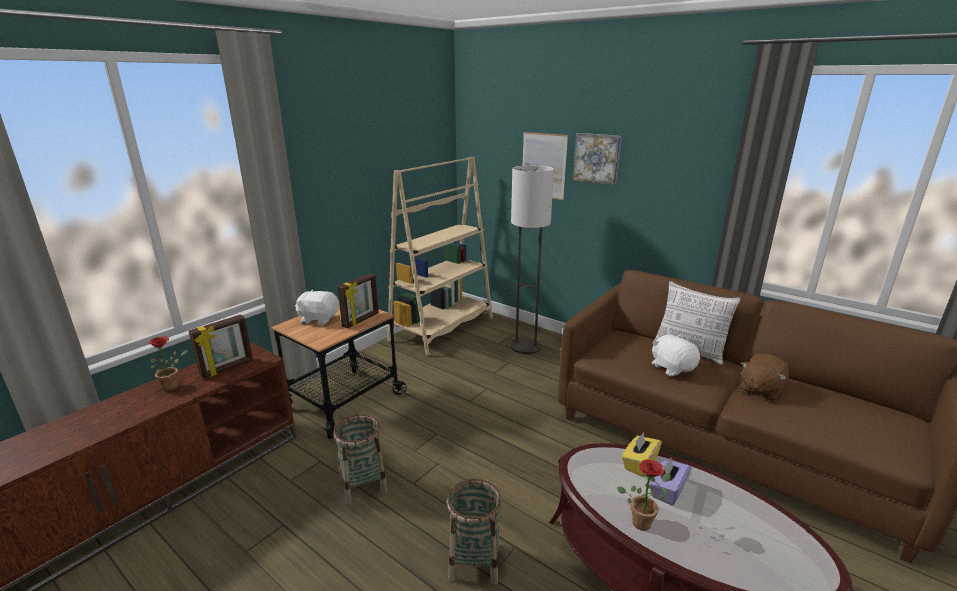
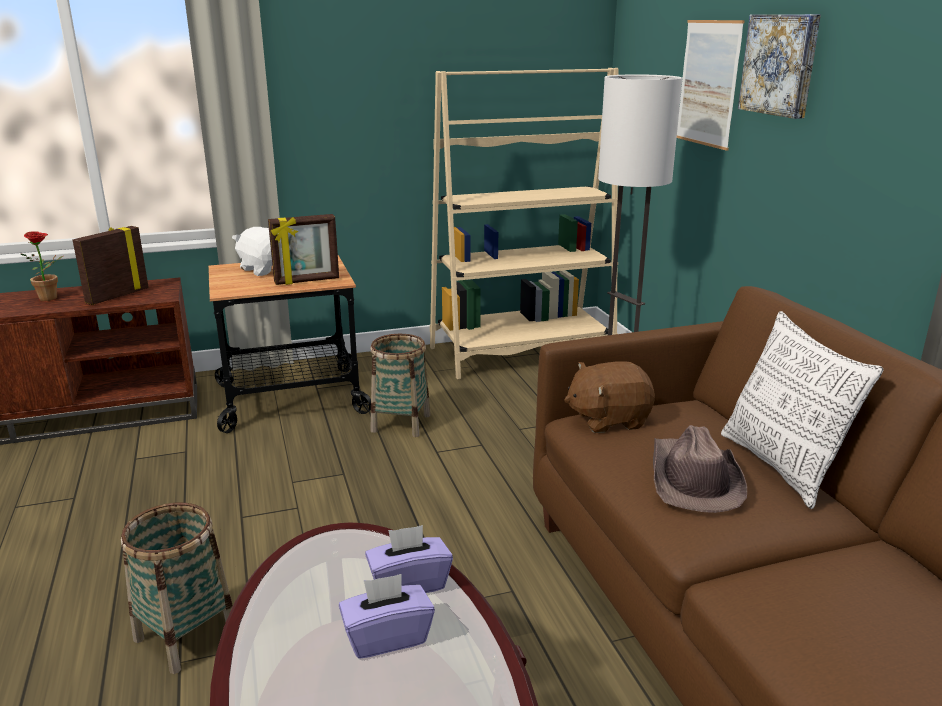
camera: 35 degrees right, 0 degrees up
picture frame [189,315,253,379] -> picture frame turned 135 degrees clockwise [72,226,149,305]
basket [334,414,387,504] -> basket moved to [370,334,431,437]
potted plant [617,459,671,531] -> none
yellow tissue box [622,432,662,477] -> purple tissue box [365,525,453,593]
white plush toy [652,334,700,376] -> brown hat [653,425,747,513]
brown plush toy [740,354,789,401] -> brown plush toy moved to [564,361,655,433]

